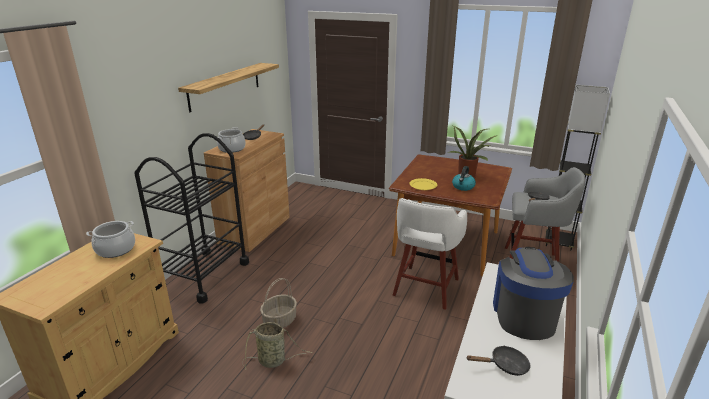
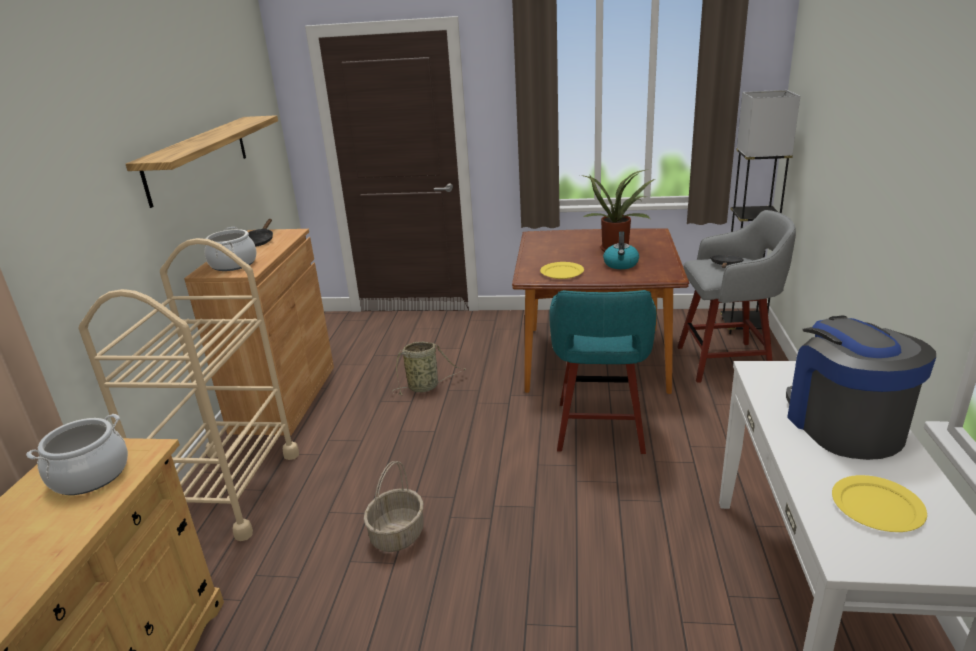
camera: 15 degrees left, 0 degrees up
black cart [134,133,249,304] -> beige cart [79,238,299,541]
basket [243,322,313,369] -> basket moved to [392,341,466,395]
white stool [393,198,467,310] -> turquoise stool [549,290,657,454]
black frying pan [467,346,531,376] -> yellow plate [832,475,927,532]

